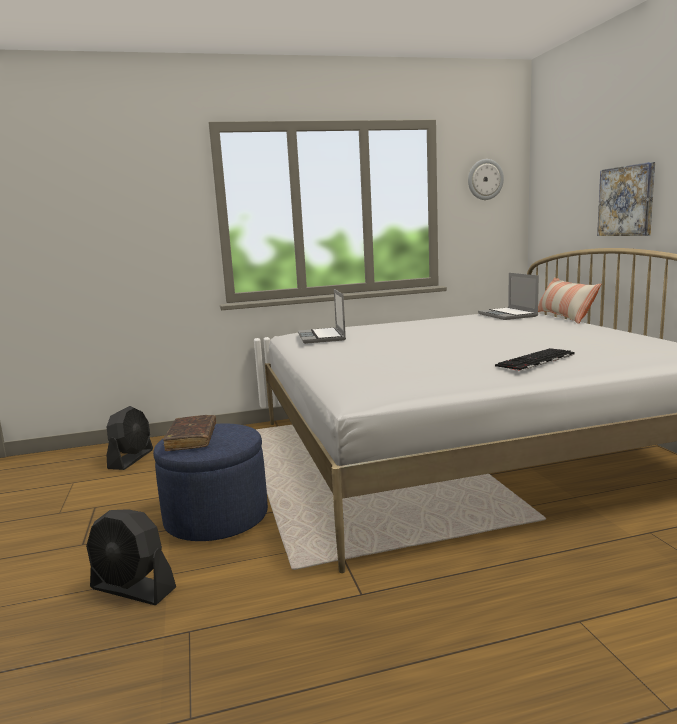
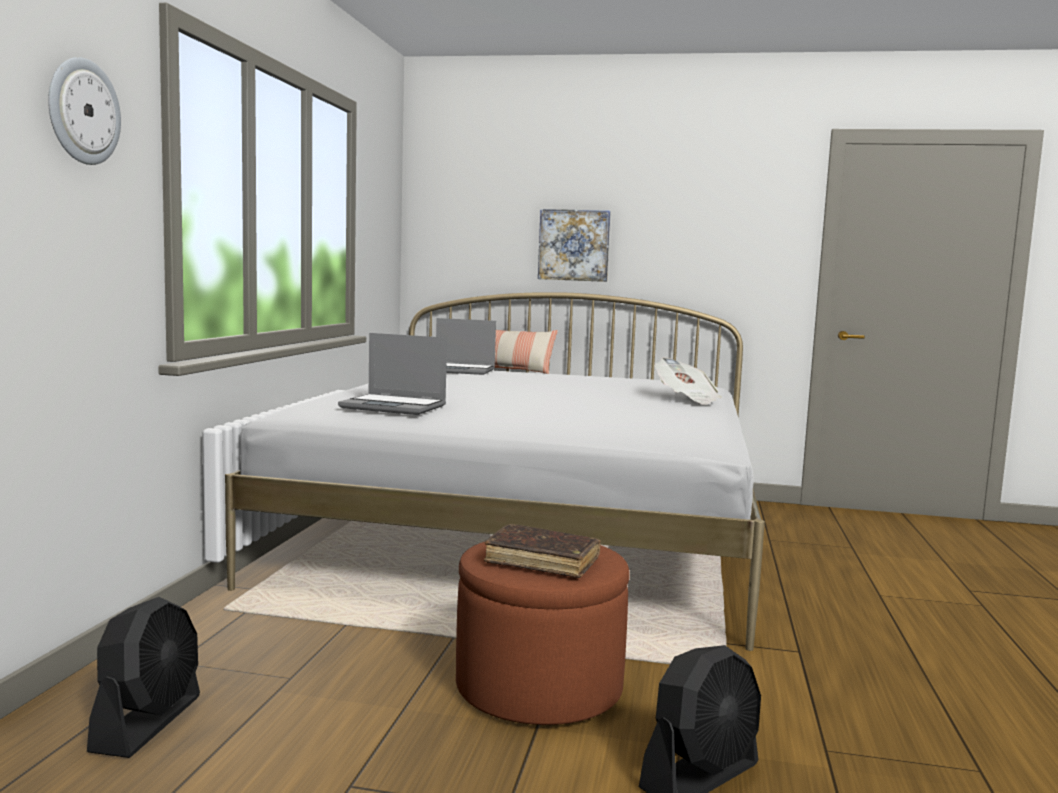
camera: 65 degrees left, 5 degrees down
black fan [106,406,153,470] -> black fan turned 60 degrees clockwise [87,597,200,758]
blue ottoman [153,424,268,541] -> brown ottoman [456,542,630,725]
wall clock [468,159,504,200] -> wall clock moved to [48,57,121,165]
keyboard [495,348,575,371] -> newspaper [654,357,722,405]

